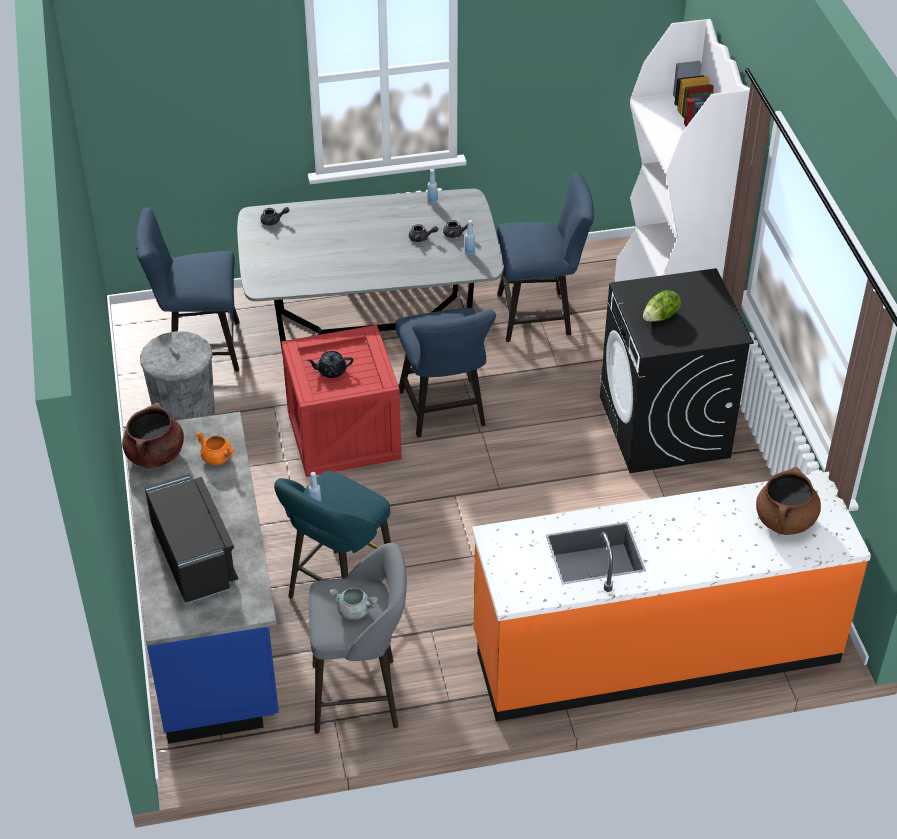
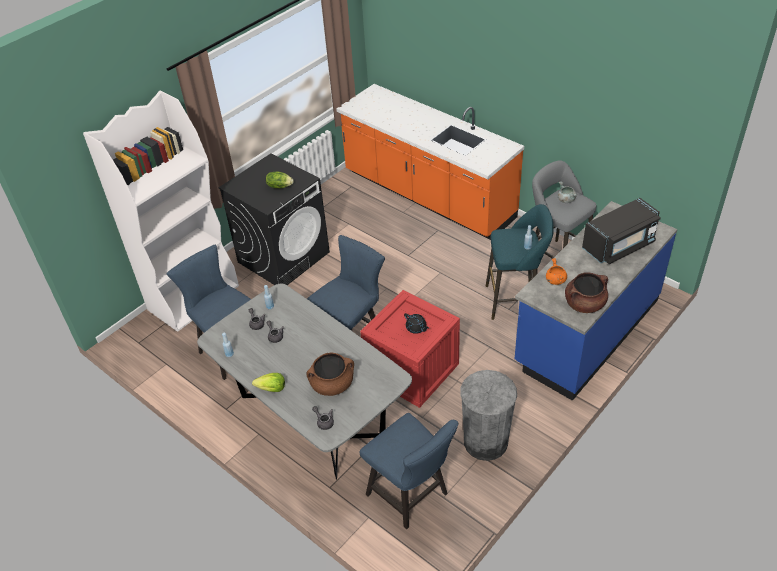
camera: 125 degrees left, 0 degrees up
black microwave [145,474,238,604] -> black microwave turned 150 degrees counterclockwise [582,198,661,264]
brown cooking pot [756,467,821,535] -> brown cooking pot moved to [306,352,354,396]
none -> lettuce [252,373,285,392]

